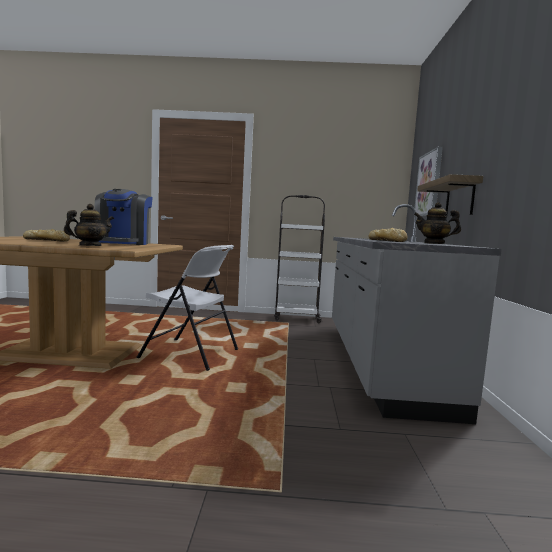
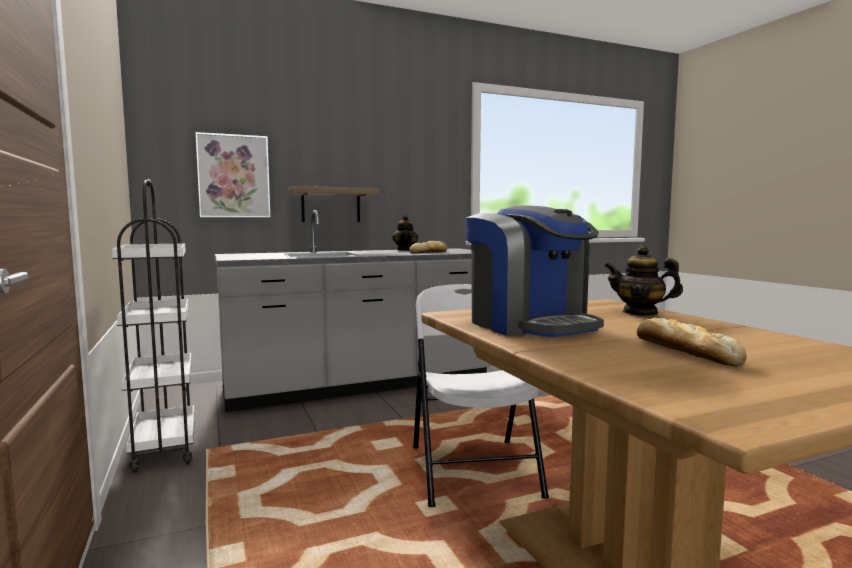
camera: 115 degrees left, 0 degrees up
coffee machine [95,189,153,245] -> coffee machine turned 90 degrees clockwise [465,206,604,337]

